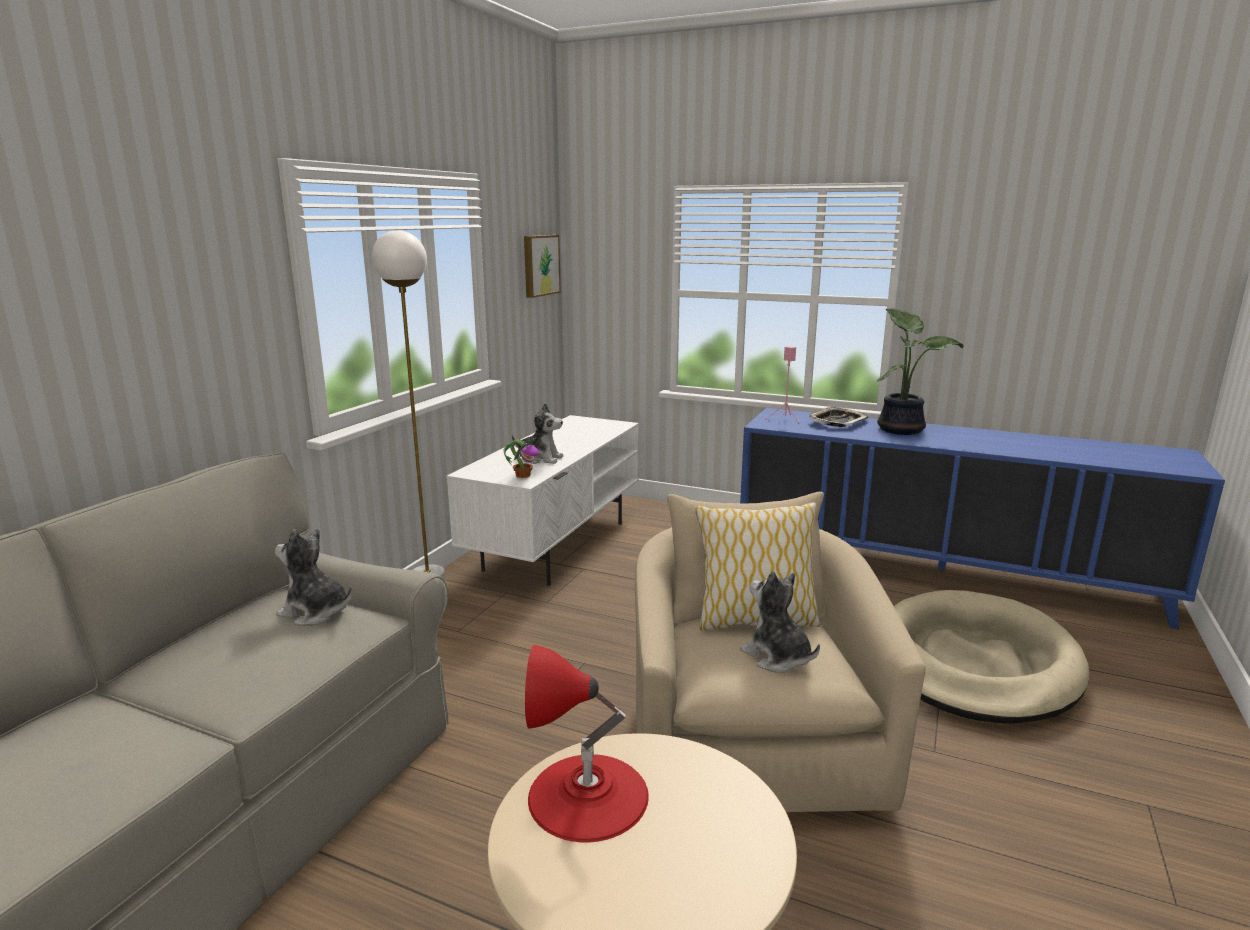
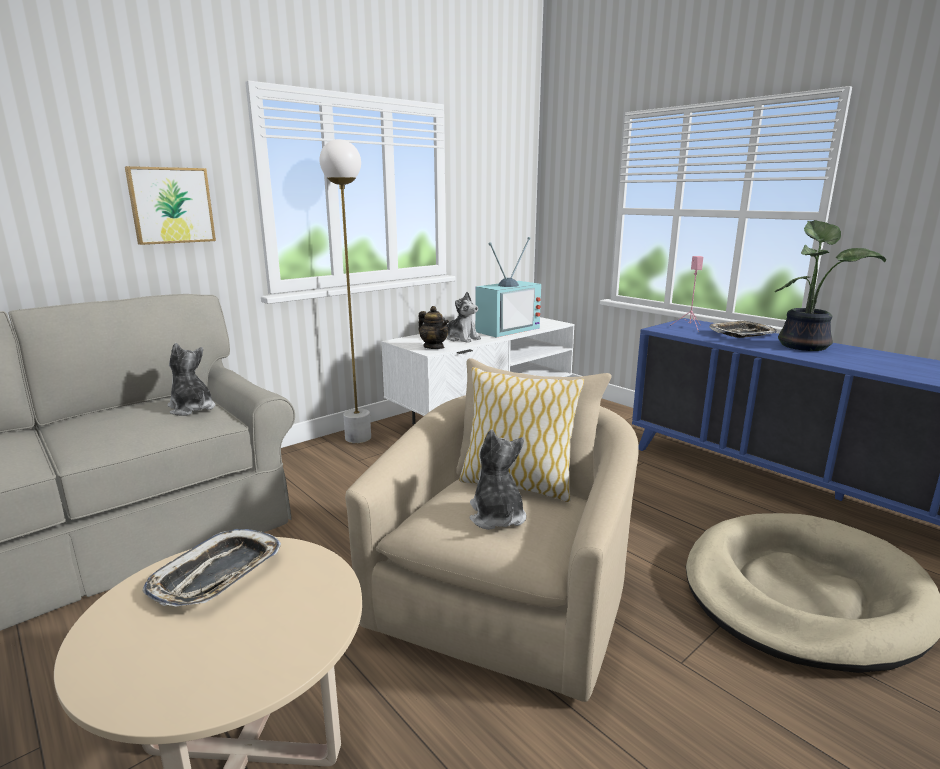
camera: 25 degrees right, 0 degrees up
potted plant [504,438,539,478] -> teapot [418,306,449,349]
picture [524,235,561,298] -> picture moved to [125,166,216,245]
red table lamp [525,645,649,842] -> tray [143,529,281,607]
none -> television [475,237,541,338]

